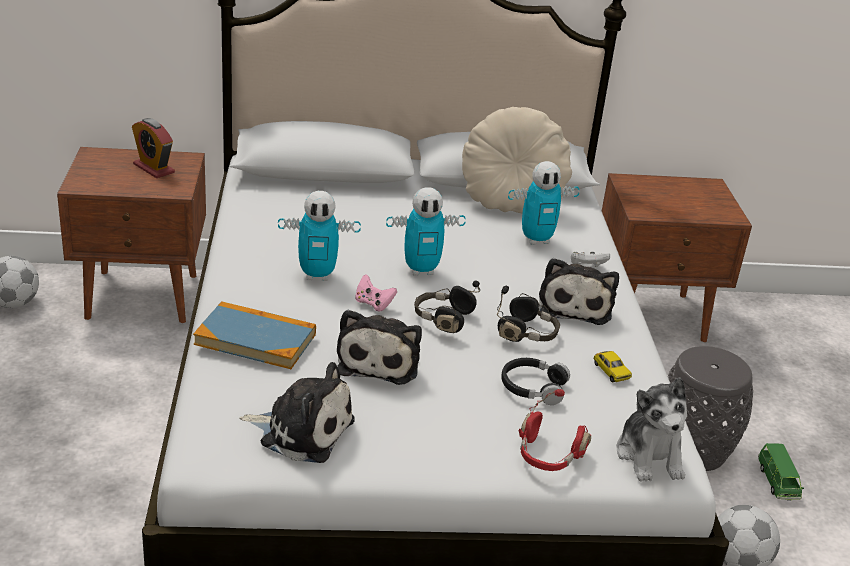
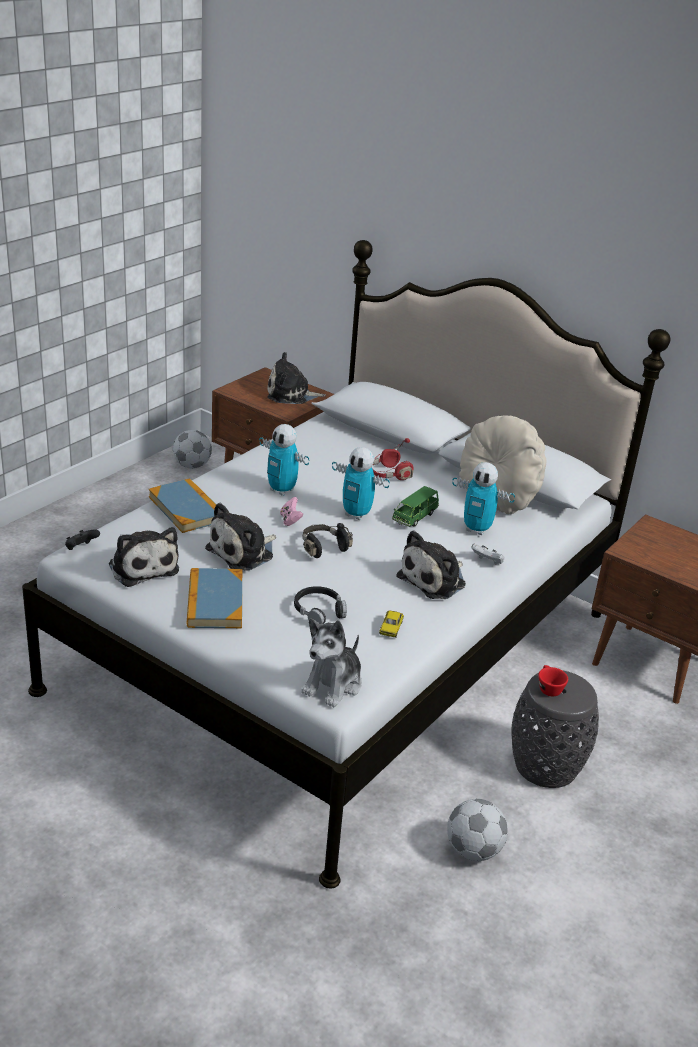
camera: 40 degrees right, 0 degrees up
alarm clock [132,118,175,178] -> plush toy [267,352,326,404]
black headphones [497,285,560,342] -> none
red headphones [519,389,591,471] -> red headphones moved to [372,438,414,480]
green toy car [758,443,804,501] -> green toy car moved to [392,486,439,527]
none -> black game controller [65,530,100,550]
none -> book [187,568,242,628]
none -> red cup [538,665,568,696]

